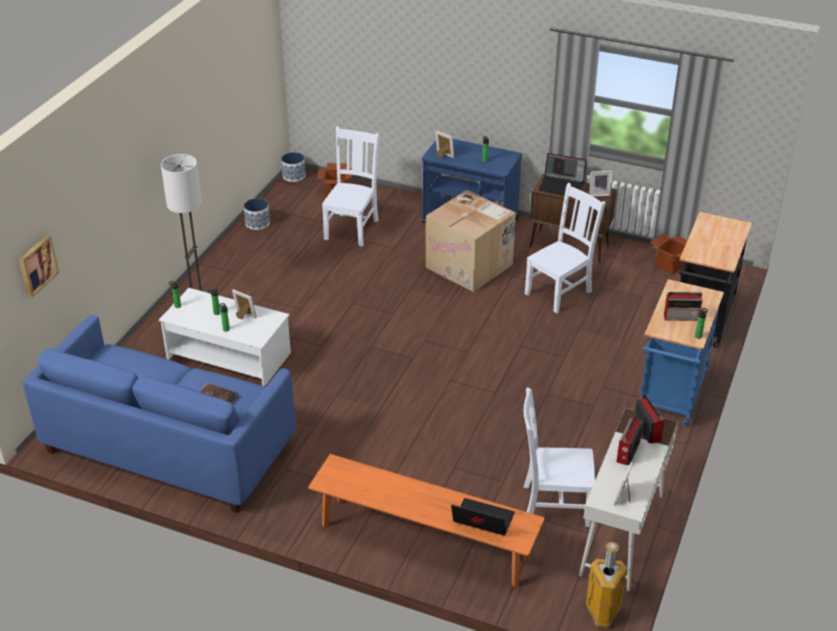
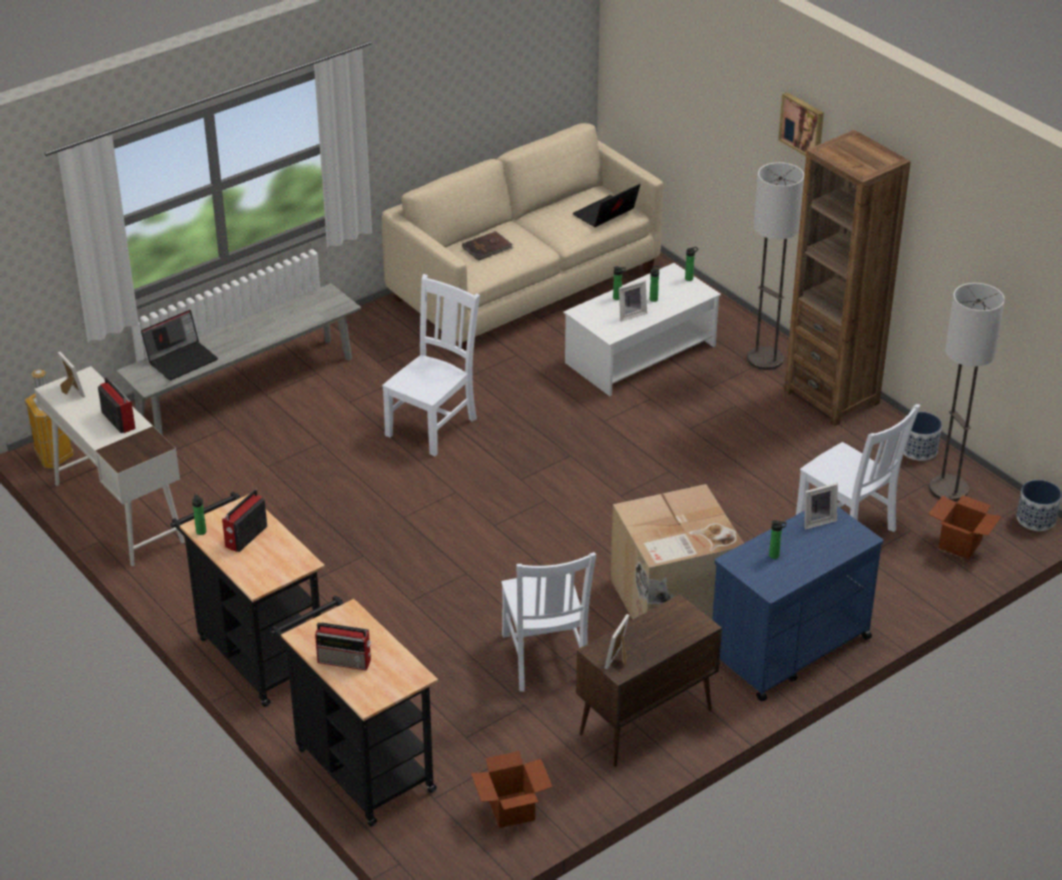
camera: 120 degrees right, 0 degrees up
picture [19,235,59,297] -> picture moved to [778,92,824,156]
blue sofa [23,315,296,513] -> beige sofa [382,123,663,351]
orange bench [308,454,545,588] -> grey bench [116,283,361,435]
white chair [524,387,595,527] -> white chair moved to [382,274,480,456]
laptop [539,153,586,195] -> laptop moved to [572,184,640,227]
radio [634,393,665,444] -> radio moved to [315,622,372,671]
blue cart [640,279,724,427] -> black cart [171,492,325,707]
none -> brown bookcase [784,130,911,426]
none -> floor lamp [929,283,1005,501]

